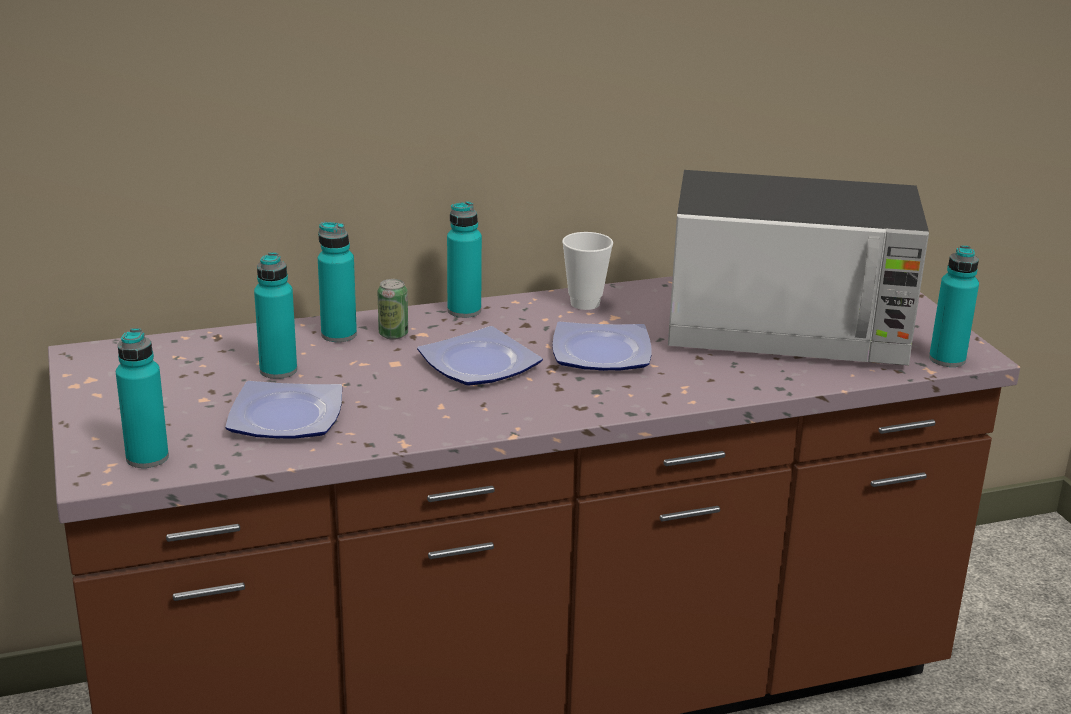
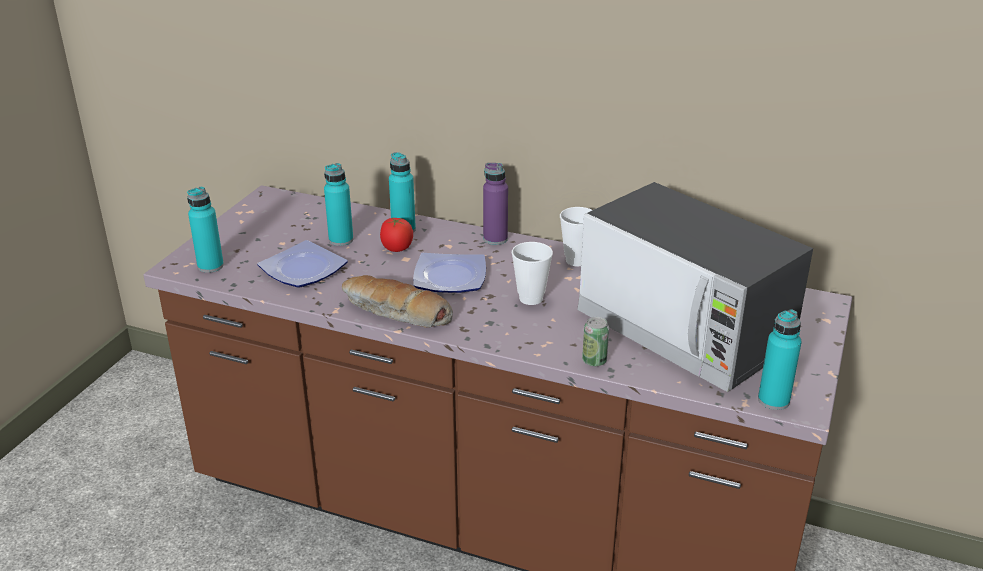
camera: 40 degrees right, 5 degrees up
can [377,279,408,340] -> can moved to [582,317,609,367]
turquoise bottle [447,201,482,318] -> purple bottle [483,163,508,245]
plate [553,322,652,371] -> cup [512,242,553,305]
none -> bread [342,275,453,328]
none -> tomato [380,218,413,252]

